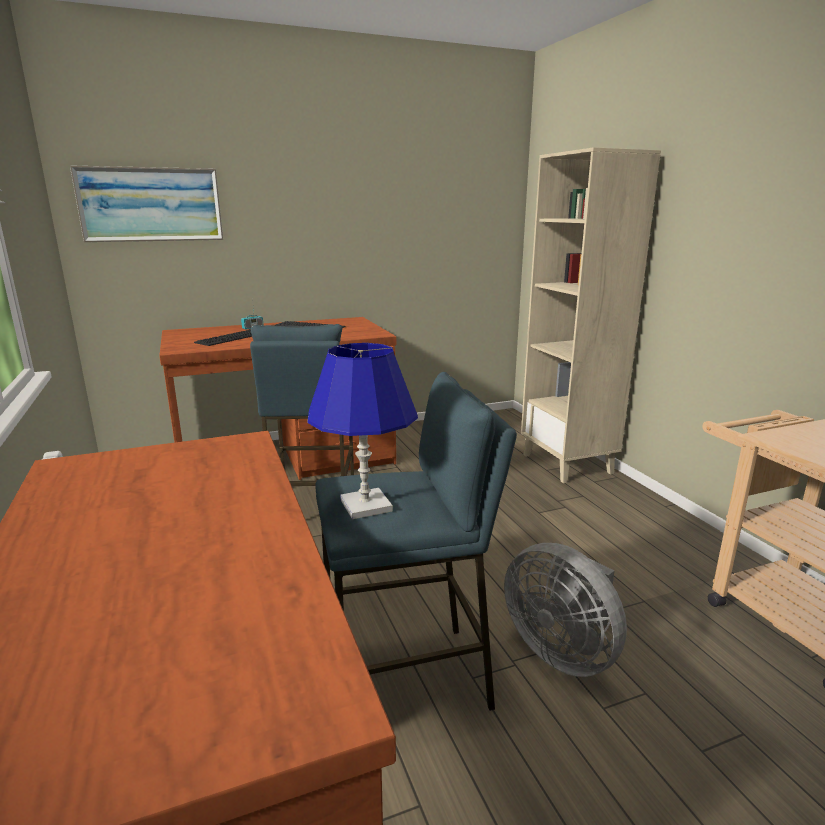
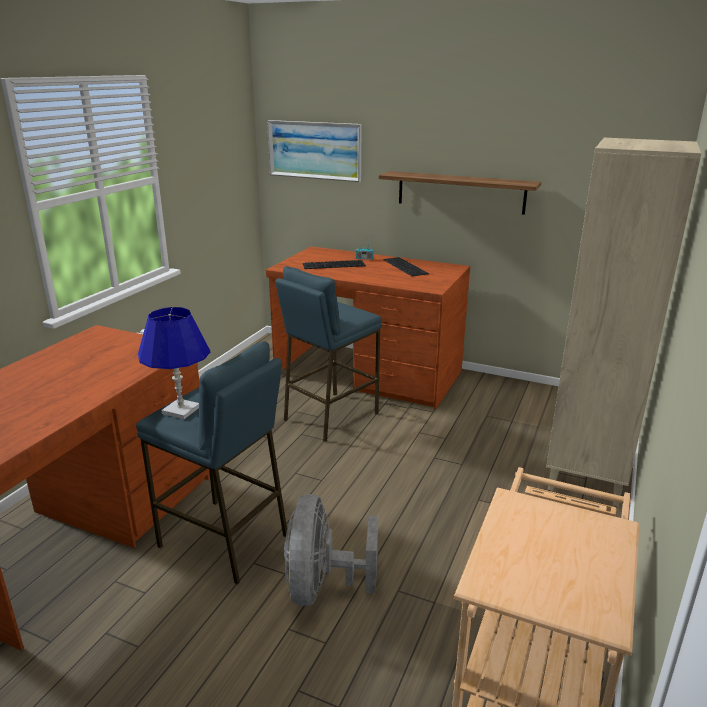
camera: 45 degrees right, 5 degrees up
none -> shelf [379,171,541,215]

